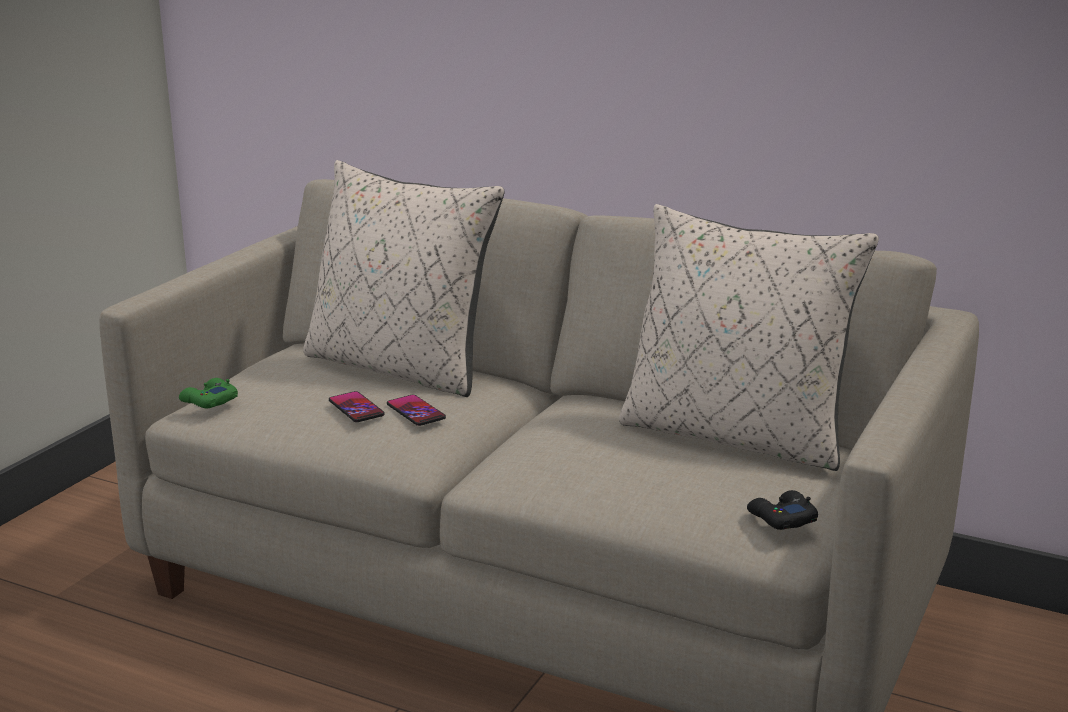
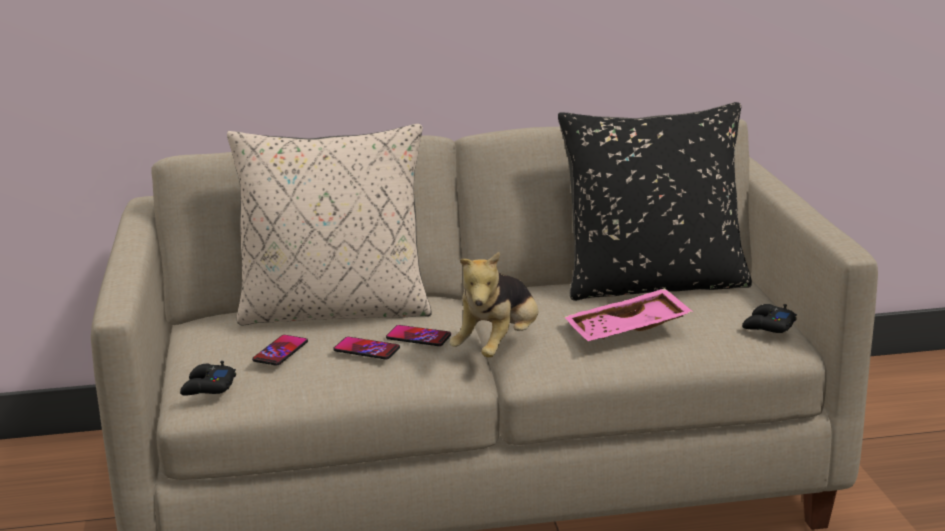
camera: 35 degrees left, 0 degrees up
green game controller [179,378,238,409] -> black game controller [180,361,236,396]
beige pillow [619,204,879,471] -> black pillow [558,102,752,301]
none -> phone [252,335,308,366]
none -> plush toy [449,252,538,357]
none -> pink tray [564,288,693,341]

